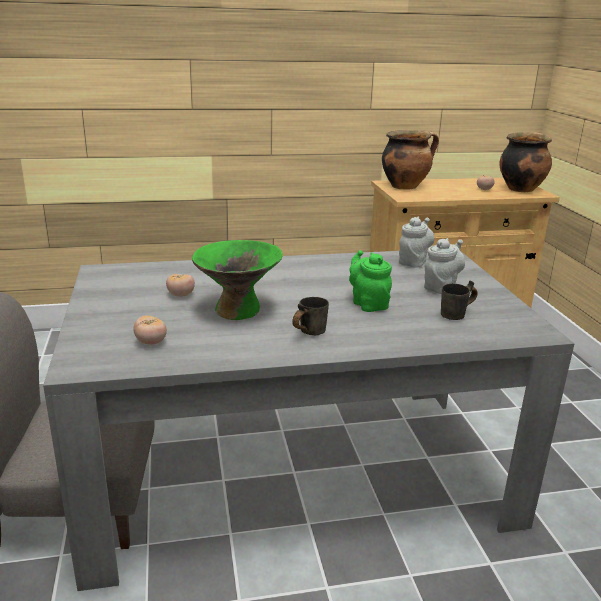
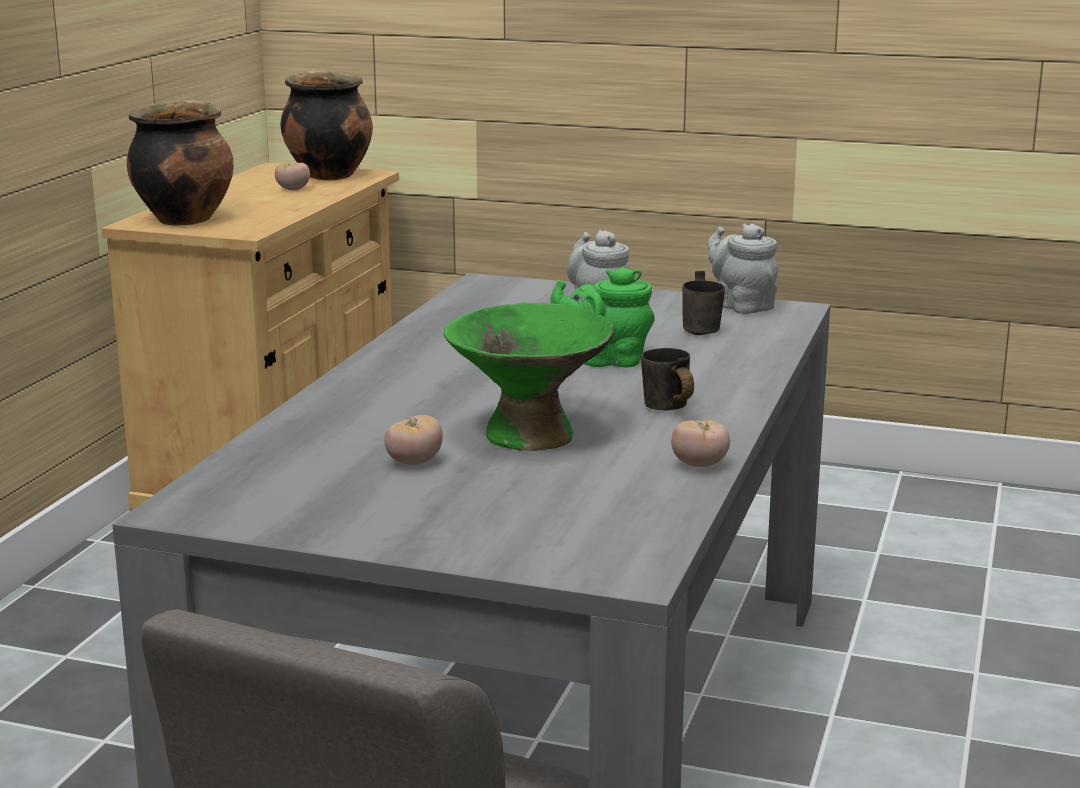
camera: 60 degrees left, 5 degrees down
tomato [134,316,167,345] -> tomato moved to [671,419,730,467]
grey teapot [399,217,434,268] -> grey teapot moved to [708,224,778,314]

